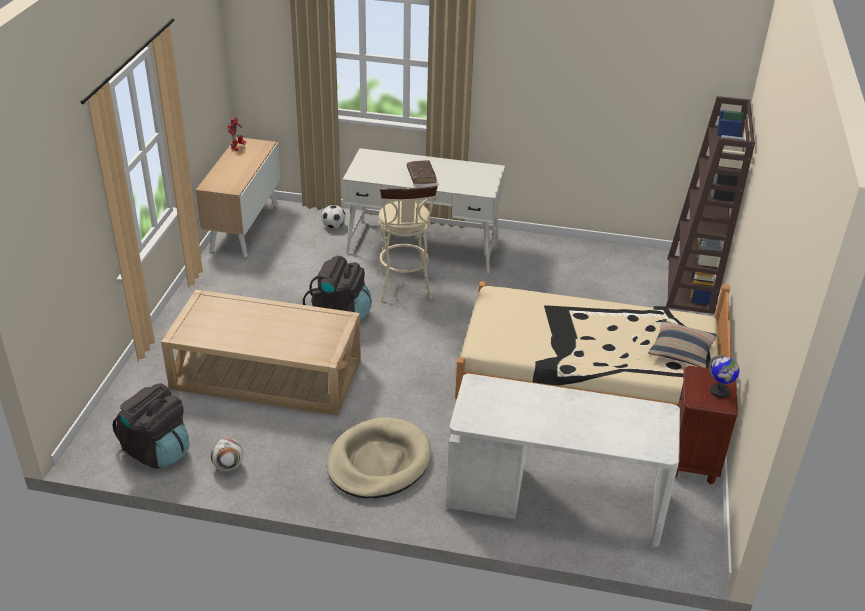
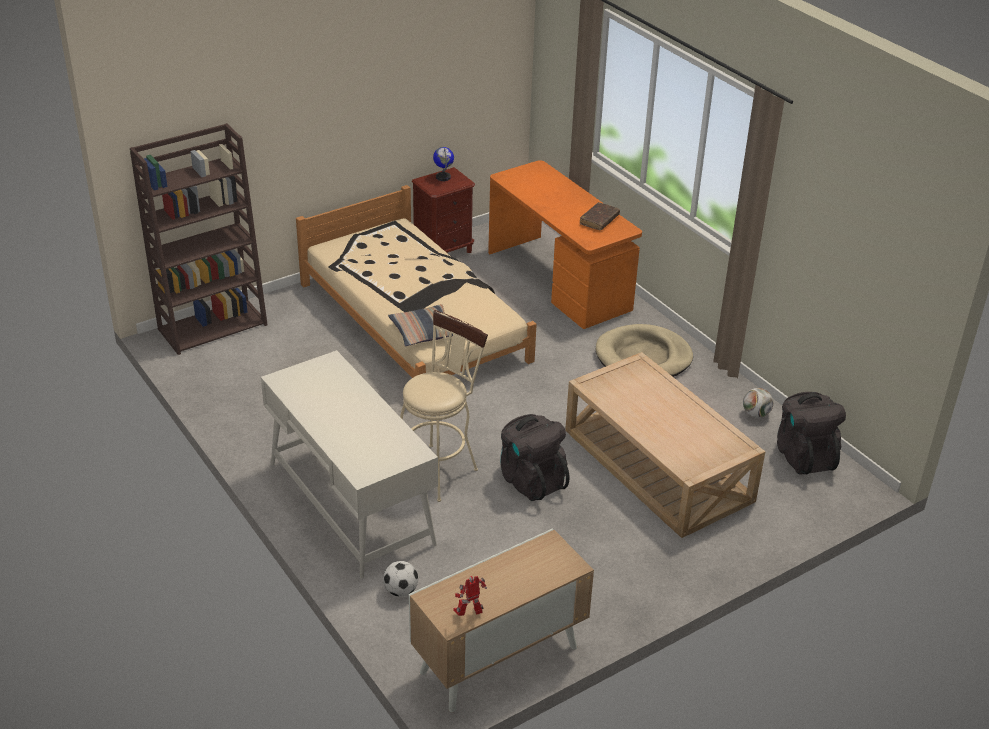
camera: 135 degrees left, 0 degrees up
brown book [407,160,436,184] -> brown book moved to [580,202,620,230]
white desk [446,373,680,547] -> orange desk [488,160,642,329]
pillow [648,320,717,368] -> pillow moved to [388,304,453,346]

